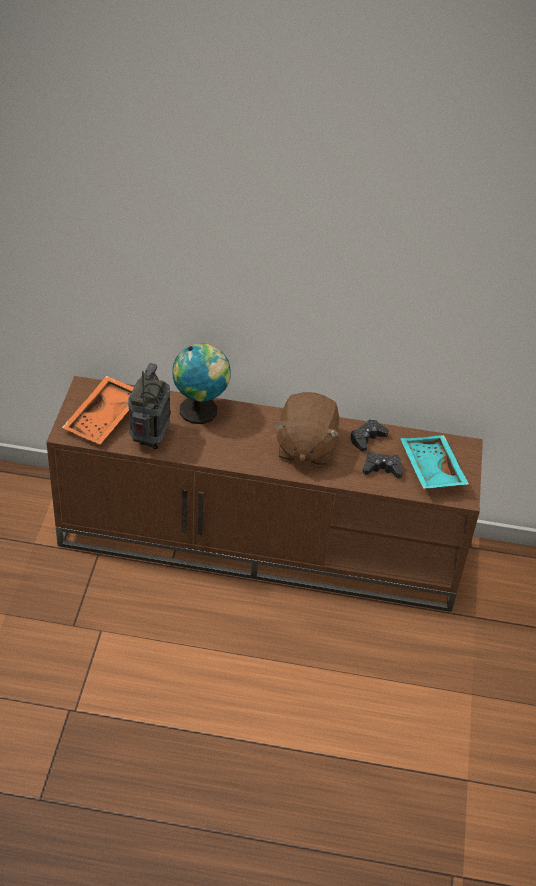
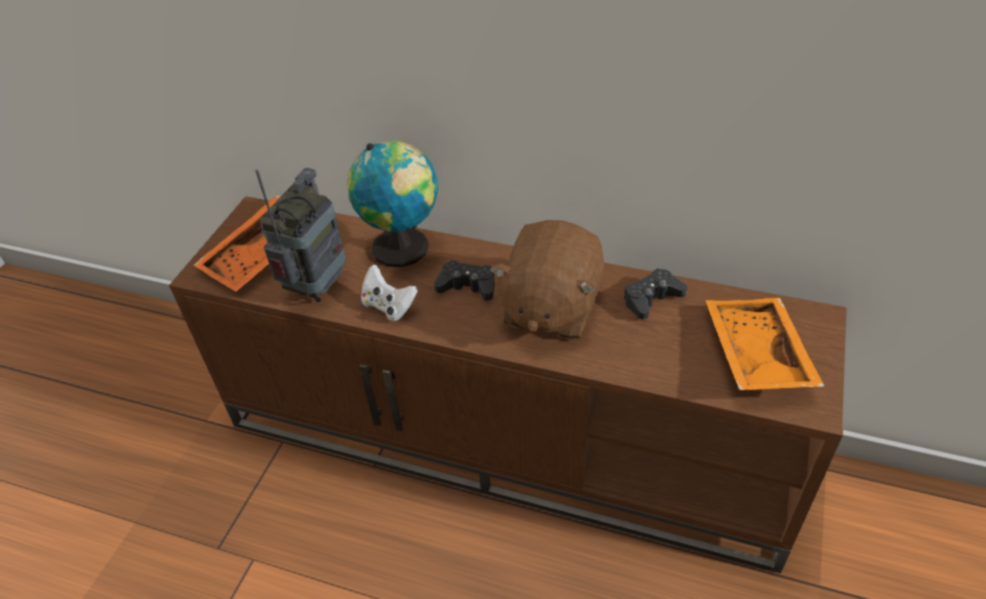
camera: 15 degrees right, 0 degrees up
black game controller [363,452,403,478] -> black game controller moved to [434,260,495,301]
turquoise tray [400,435,469,489] -> orange tray [705,298,825,390]
none -> white game controller [361,265,418,321]

